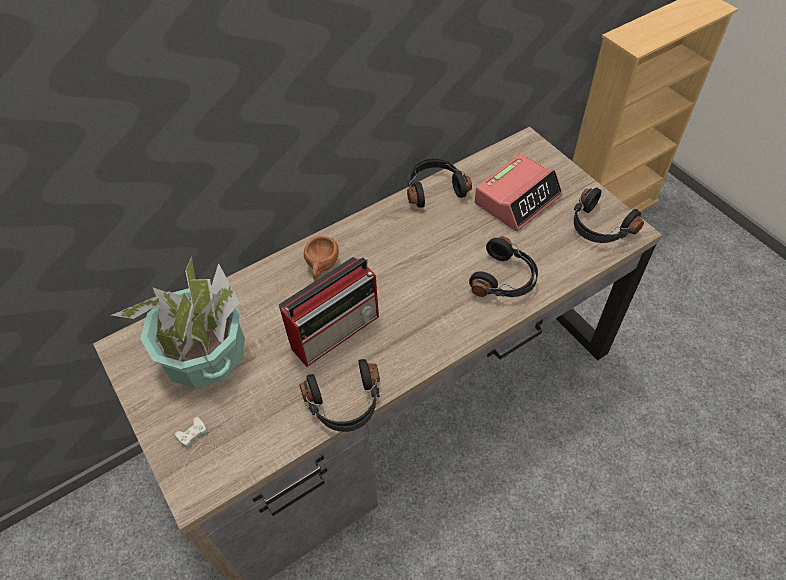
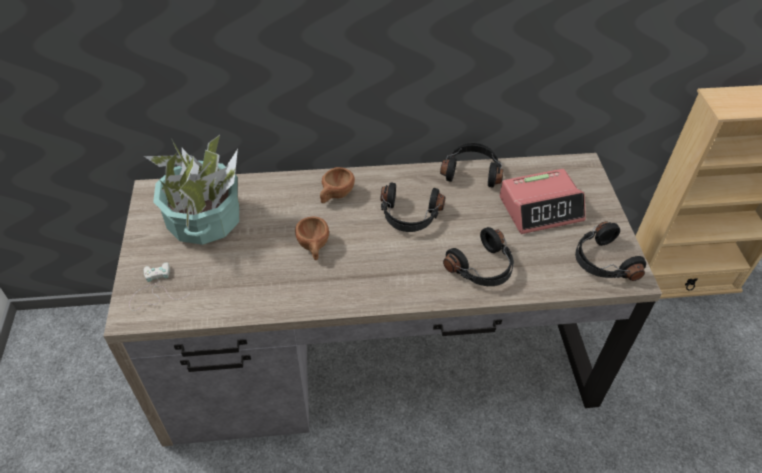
camera: 25 degrees right, 5 degrees down
radio [279,257,379,367] -> brown cup [295,217,329,260]
black headphones [299,359,380,432] -> black headphones moved to [381,182,445,232]

